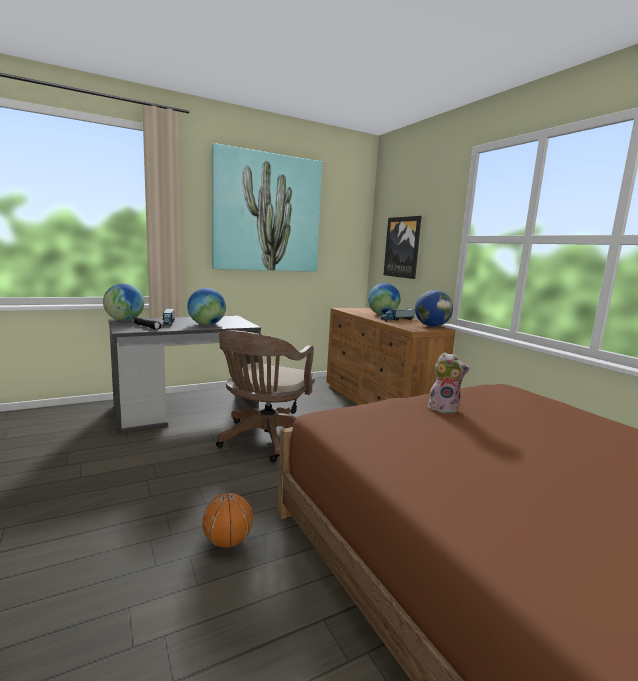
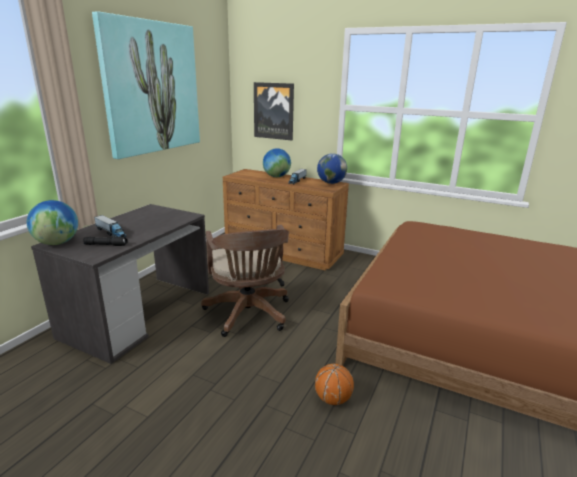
camera: 35 degrees left, 10 degrees up
globe [187,288,226,325] -> none
plush toy [428,352,470,414] -> none

